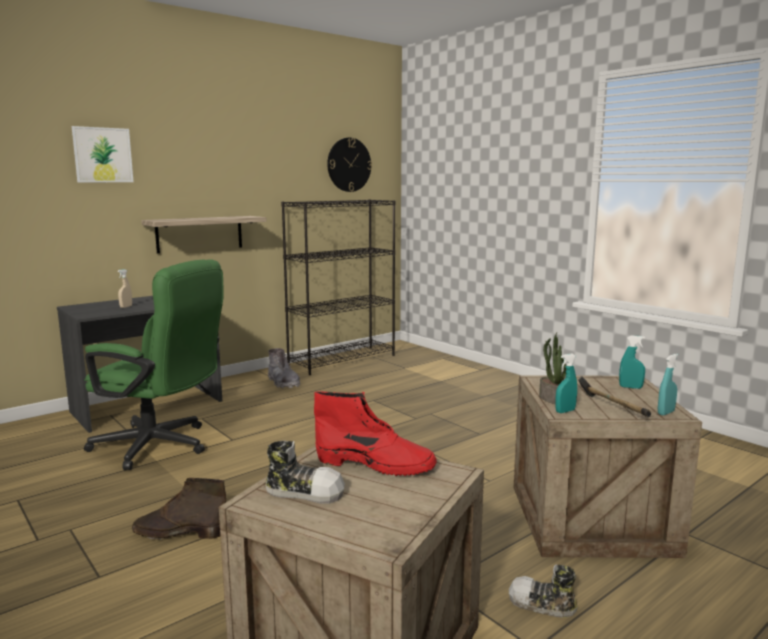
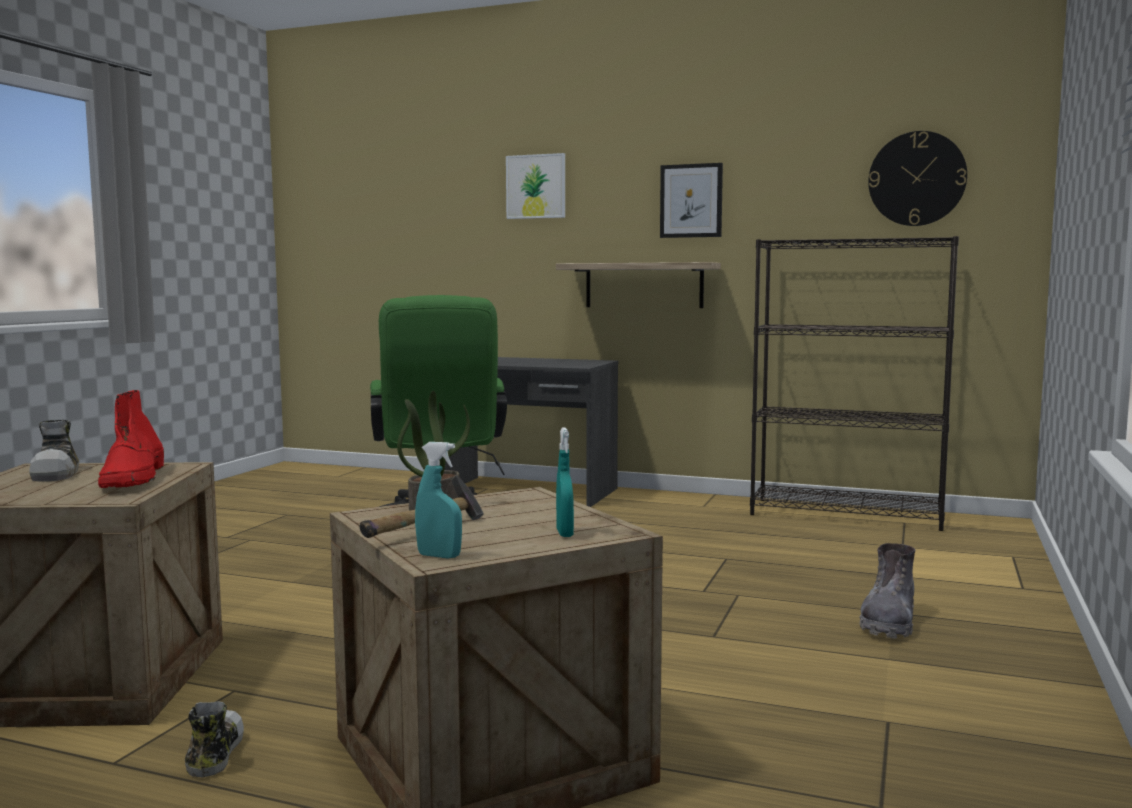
camera: 60 degrees right, 5 degrees down
beige spray bottle [118,269,132,308] -> none
brown boot [132,478,226,540] -> none
grey boot [268,348,300,388] -> grey boot moved to [860,543,915,639]
turquoise spray bottle [555,353,577,413] -> none
none -> picture [660,163,723,238]

